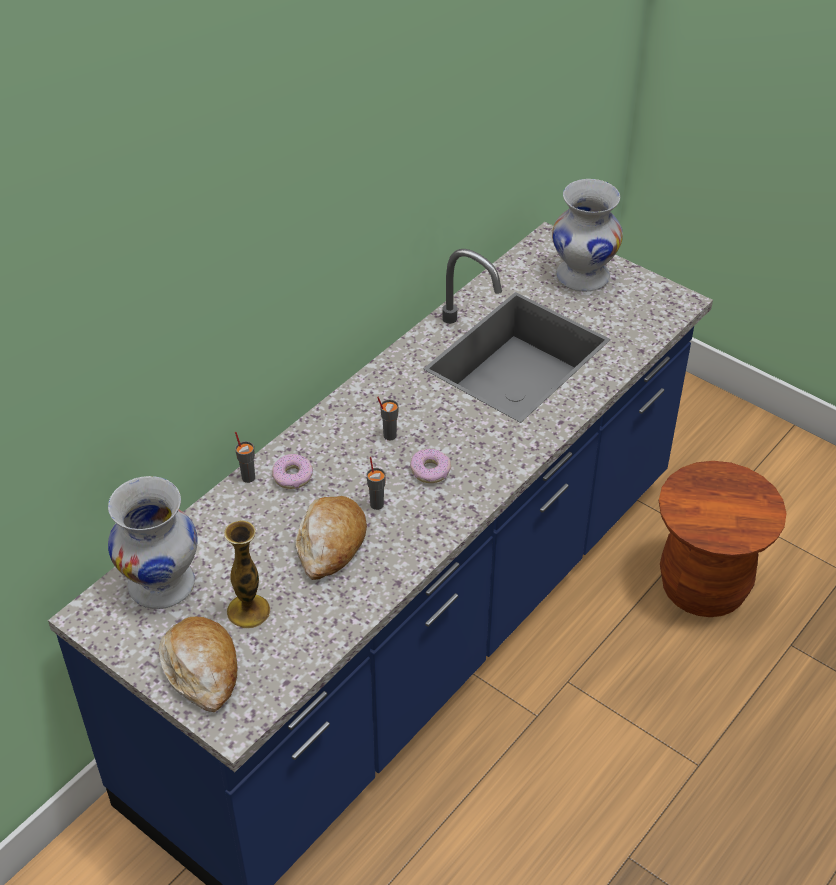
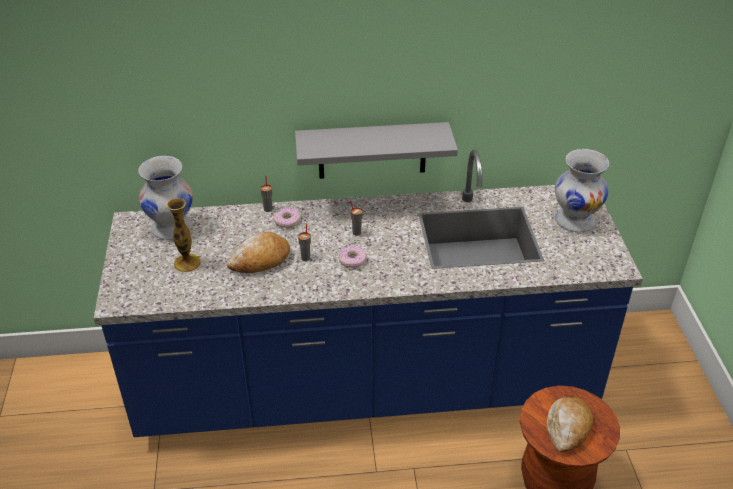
camera: 45 degrees right, 5 degrees down
bread [159,617,237,712] -> bread moved to [547,397,593,452]
none -> grey shelf [295,122,458,179]

